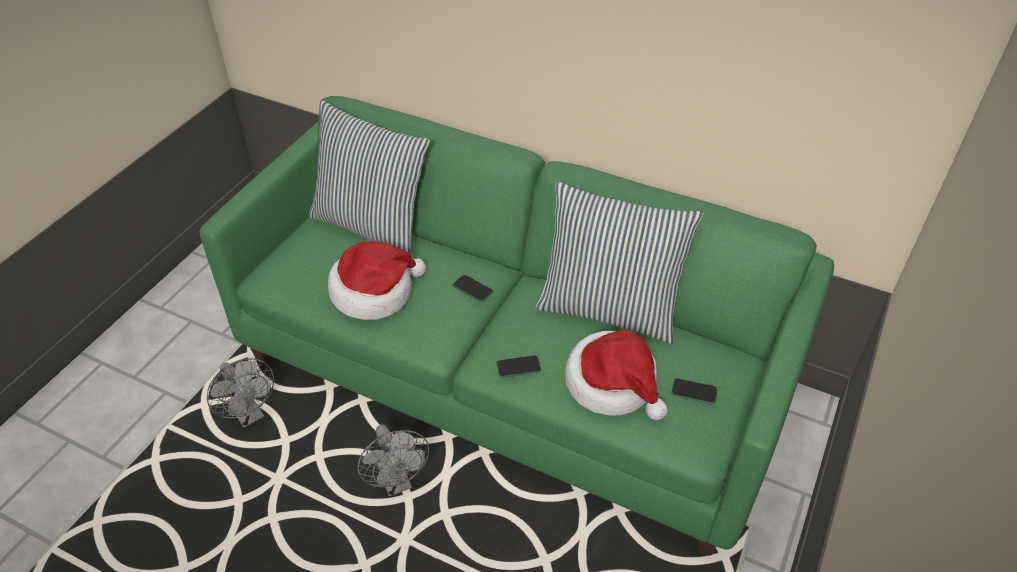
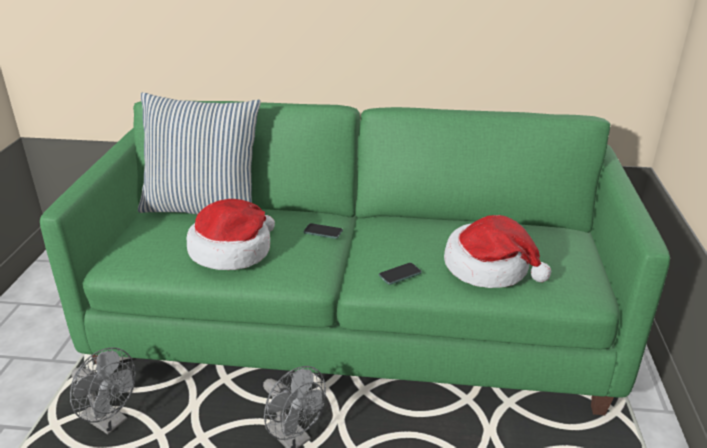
camera: 20 degrees left, 15 degrees down
pillow [535,182,704,344] -> none
phone [672,378,718,404] -> none

